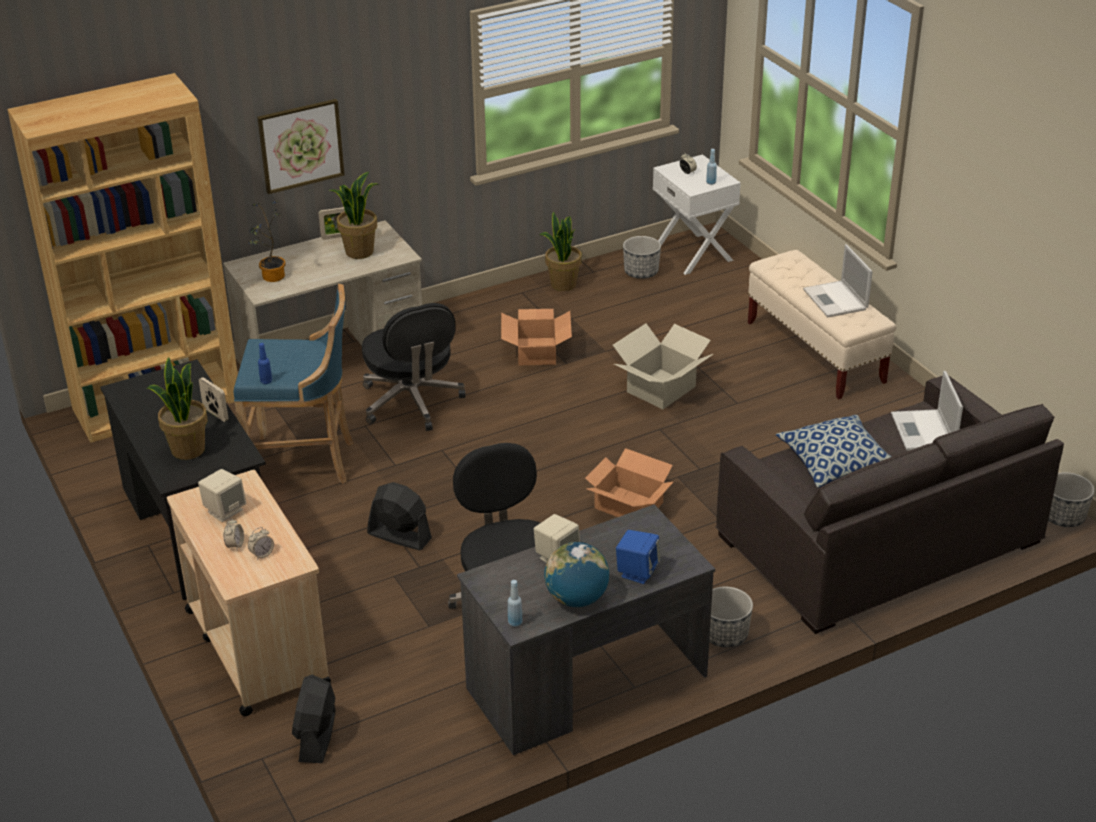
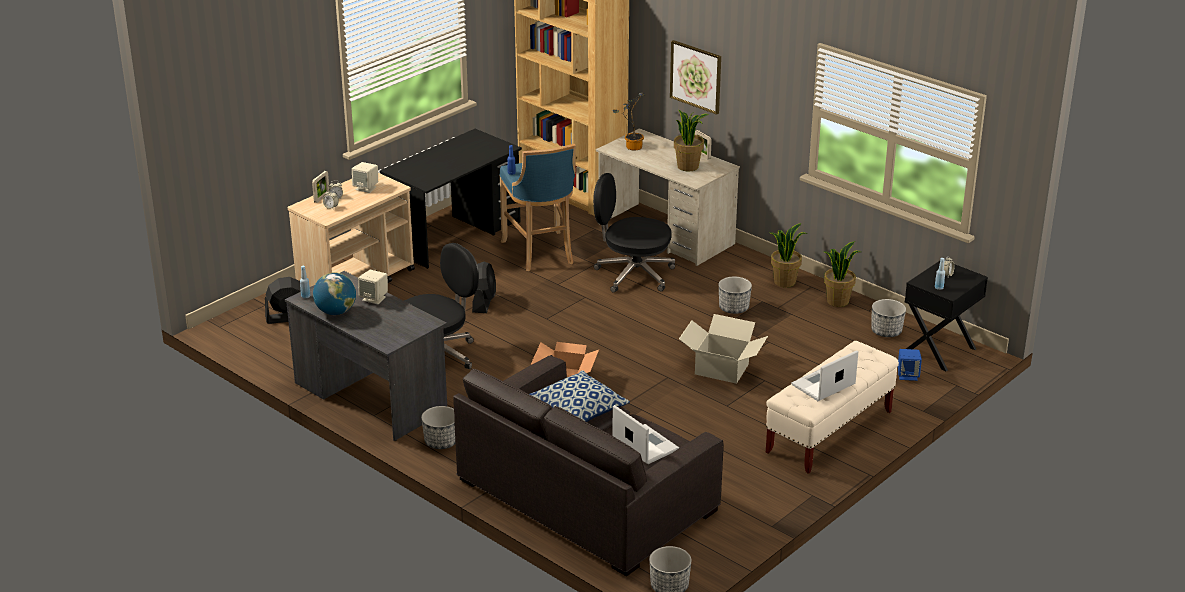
camera: 70 degrees right, 5 degrees down
potted plant [146,358,207,460] -> potted plant moved to [771,223,807,288]
picture frame [199,377,228,422] -> picture frame moved to [312,171,329,203]
black office chair [362,303,466,431] -> black office chair turned 60 degrees clockwise [593,173,675,293]
cardboard box [501,309,572,365] -> planter [719,277,752,314]
blue speaker [616,530,660,584] -> blue speaker moved to [898,349,922,381]
white nightstand [653,154,741,275] -> black nightstand [905,260,988,372]
laptop [891,371,963,451] -> laptop turned 75 degrees clockwise [613,405,679,464]

